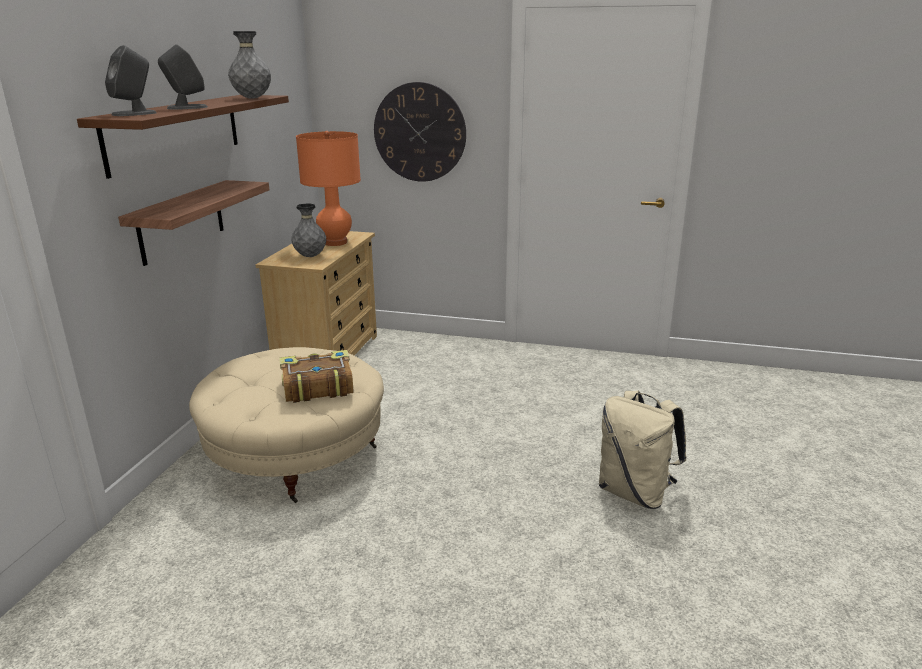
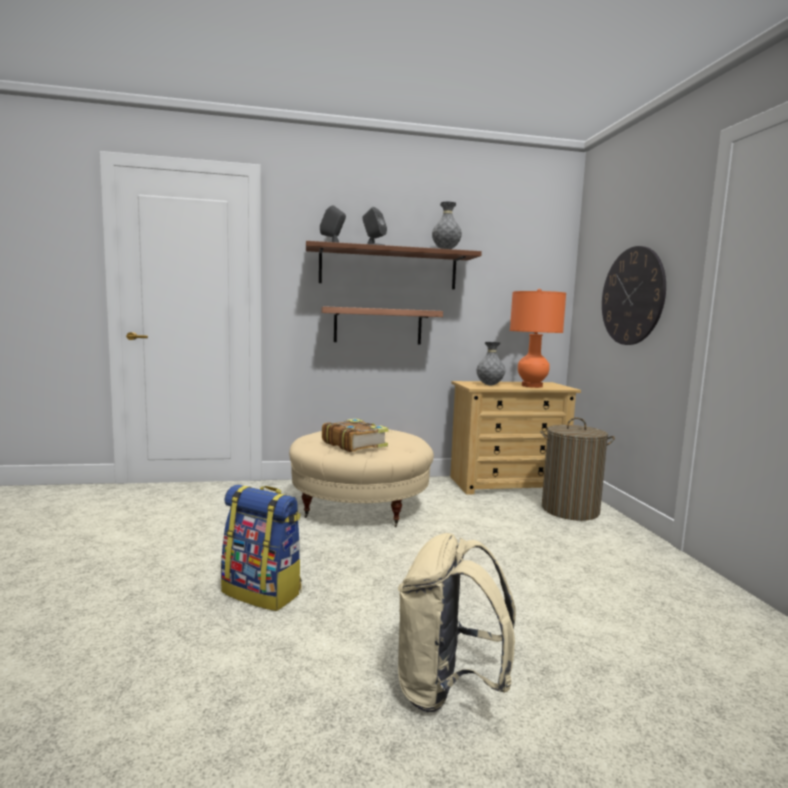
camera: 65 degrees right, 15 degrees down
none -> backpack [221,485,301,611]
none -> laundry basket [540,417,615,521]

